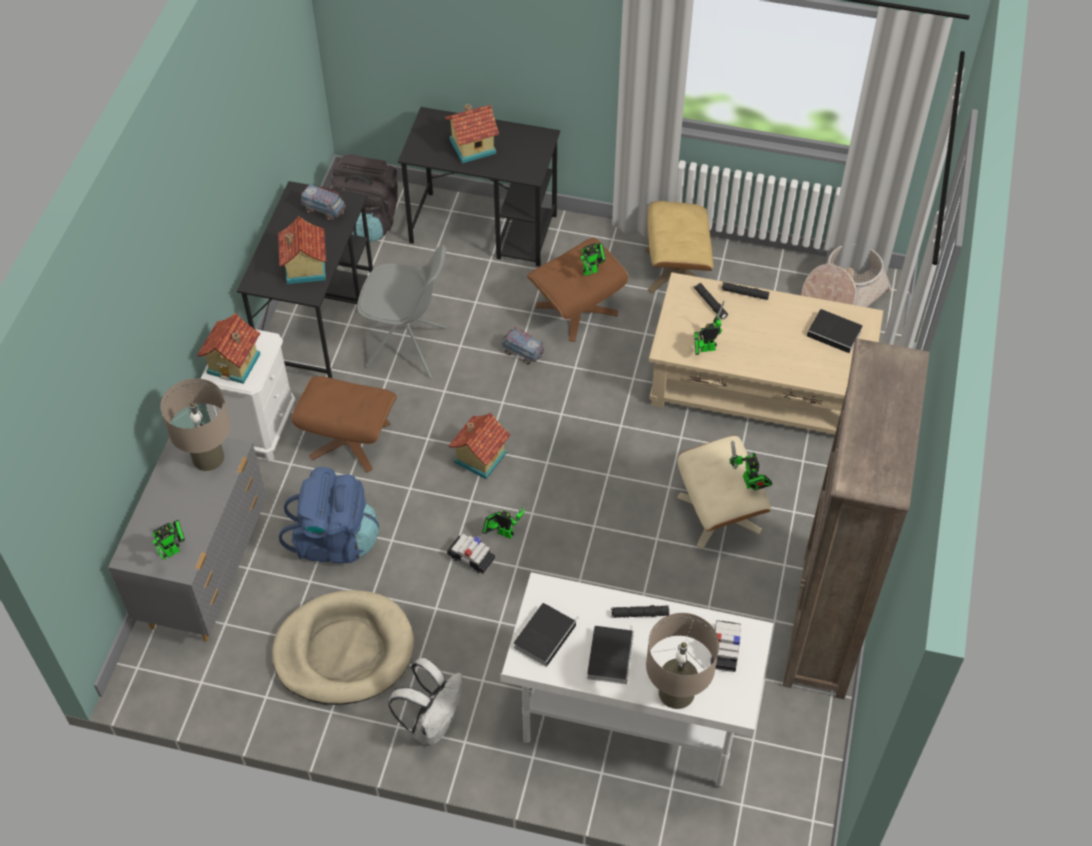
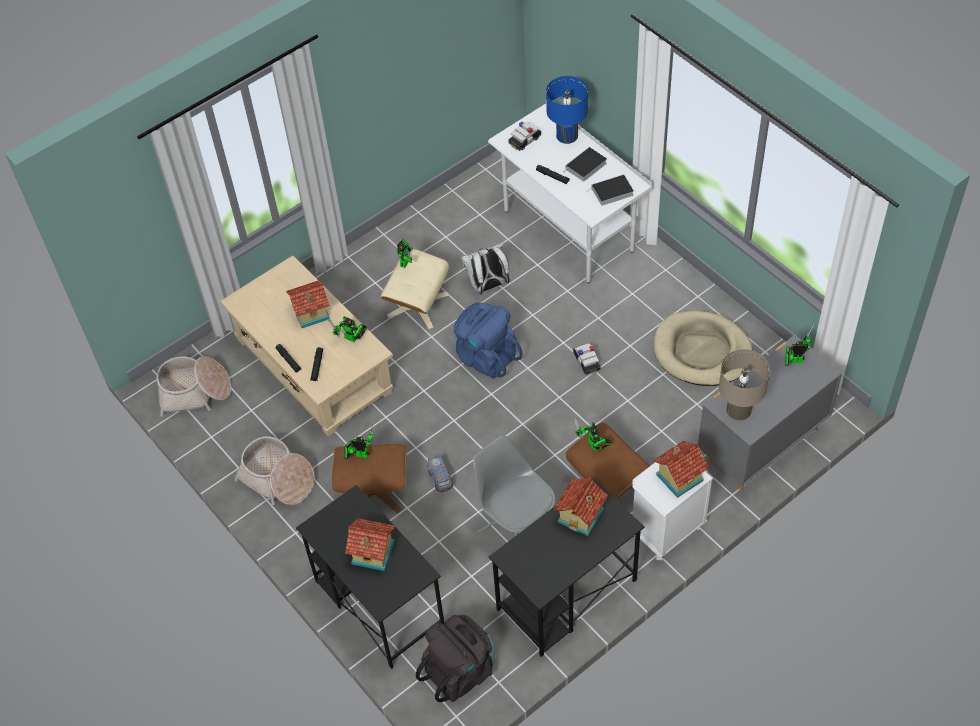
camera: 140 degrees left, 0 degrees up
blue backpack [279,467,380,564] -> blue backpack moved to [454,302,523,379]
toy truck [301,184,346,221] -> none
white backpack [388,658,463,745] -> white backpack moved to [461,243,510,294]
toy house [449,413,511,479] -> toy house moved to [286,280,330,328]
toy robot [482,497,527,539] -> toy robot moved to [574,418,612,451]
beige ottoman [645,201,713,294] -> basket [234,436,315,505]
beige table lamp [646,613,719,709] -> blue table lamp [546,76,588,144]
brown bookcase [783,338,930,699] -> none
book [807,309,863,353] -> none

